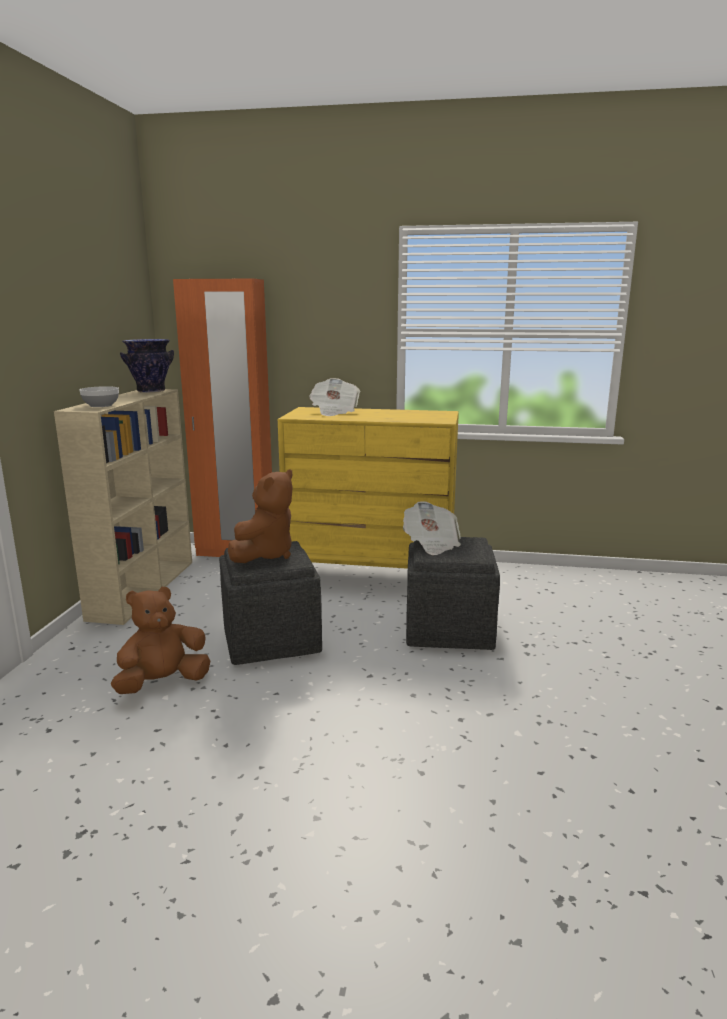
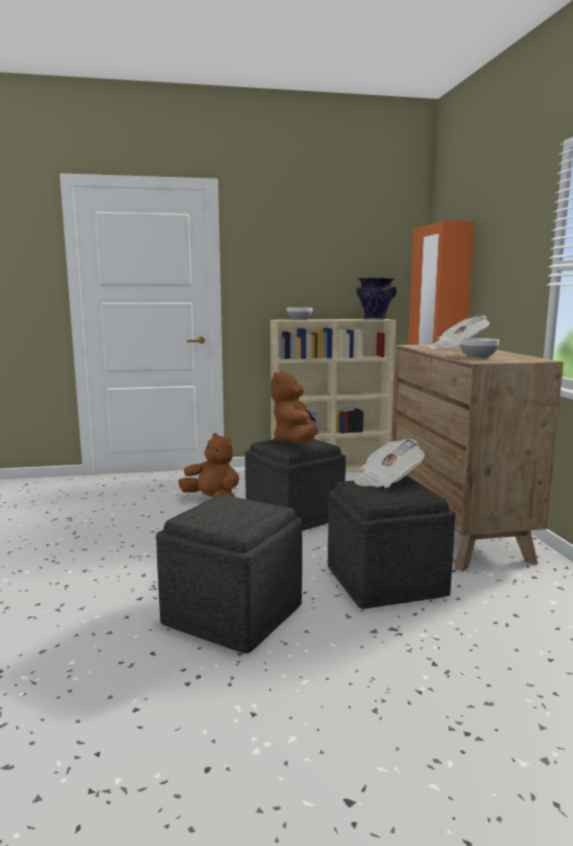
camera: 70 degrees right, 5 degrees down
brown plush toy [228,469,293,563] -> brown plush toy turned 90 degrees clockwise [271,371,318,443]
yellow dresser [278,407,459,569] -> brown dresser [391,344,563,572]
none -> grey ottoman [156,494,302,654]
none -> bowl [460,338,499,358]

